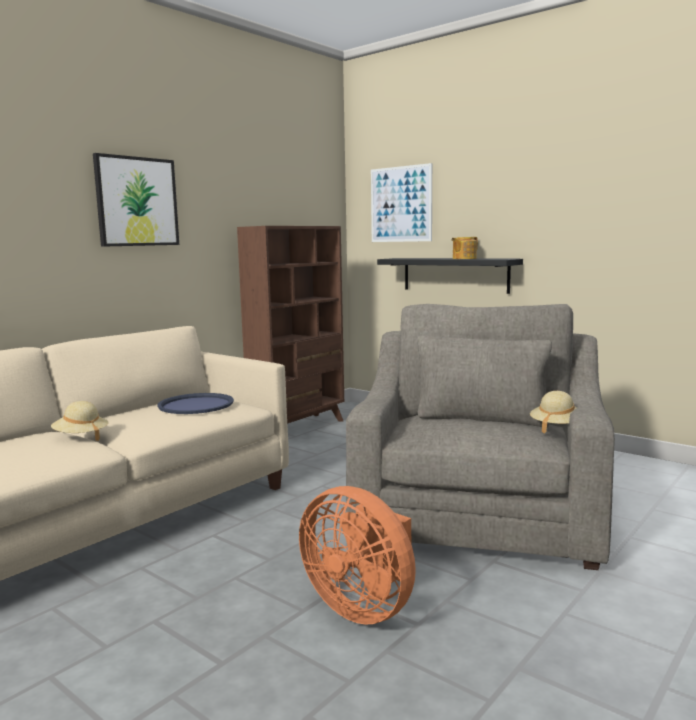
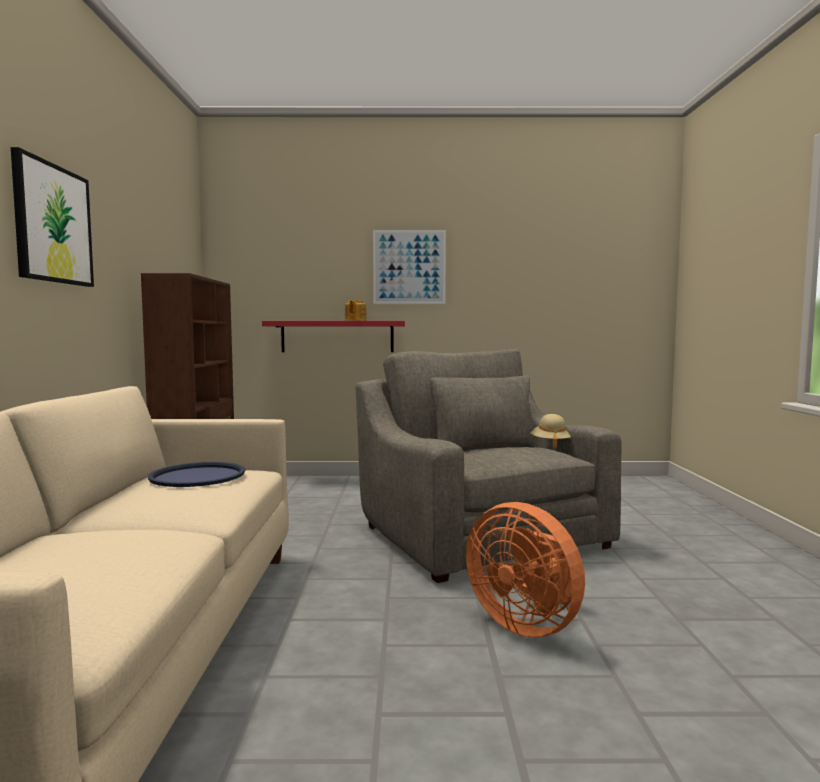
camera: 40 degrees left, 5 degrees down
beige hat [51,401,109,441] -> none
orange fan [299,486,416,625] -> orange fan turned 45 degrees clockwise [466,502,585,638]
picture [371,163,432,242] -> picture moved to [373,230,446,304]
black shelf [377,258,523,294] -> red shelf [262,321,405,352]

